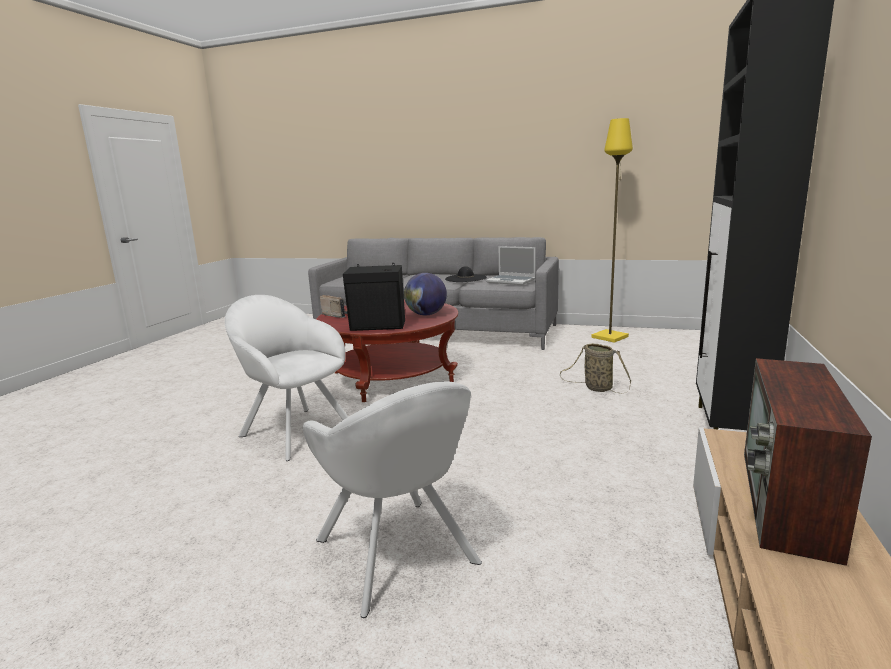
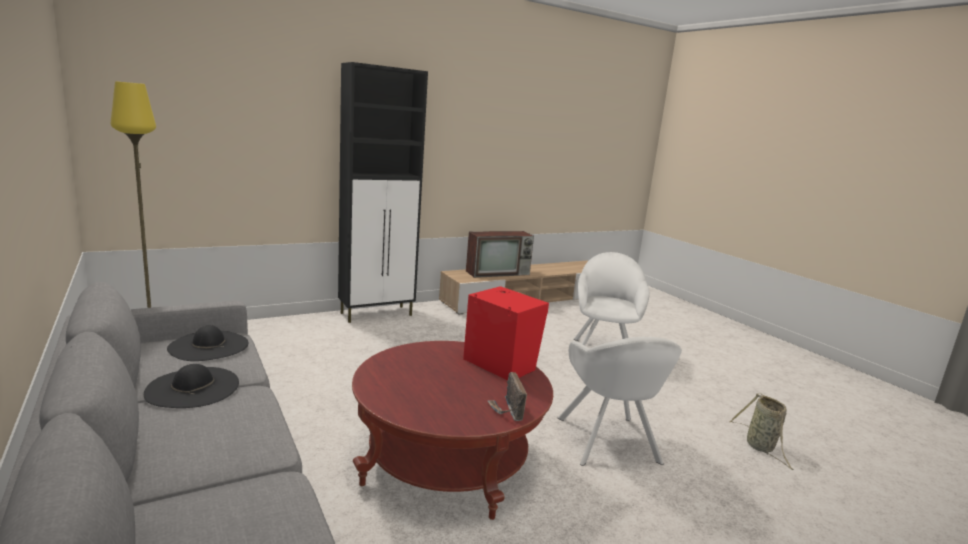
camera: 140 degrees left, 0 degrees up
black speaker [343,263,405,331] -> red speaker [463,286,549,380]
globe [404,273,447,315] -> none
laptop [486,246,535,285] -> black hat [167,325,248,361]
basket [560,343,631,393] -> basket moved to [730,393,793,470]

